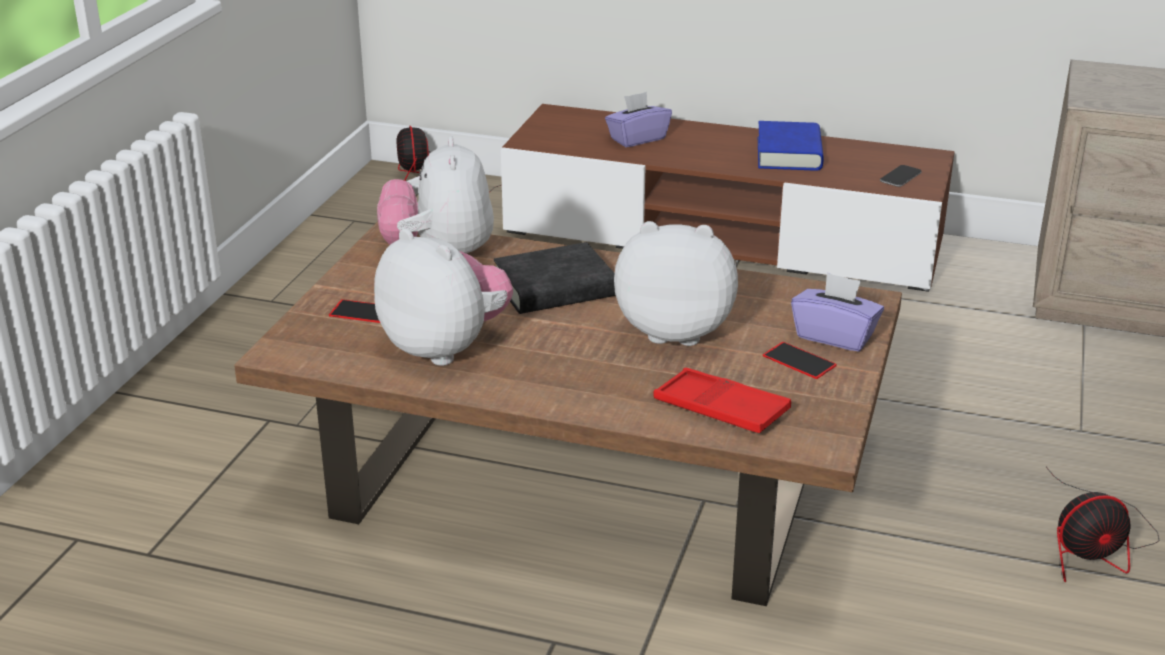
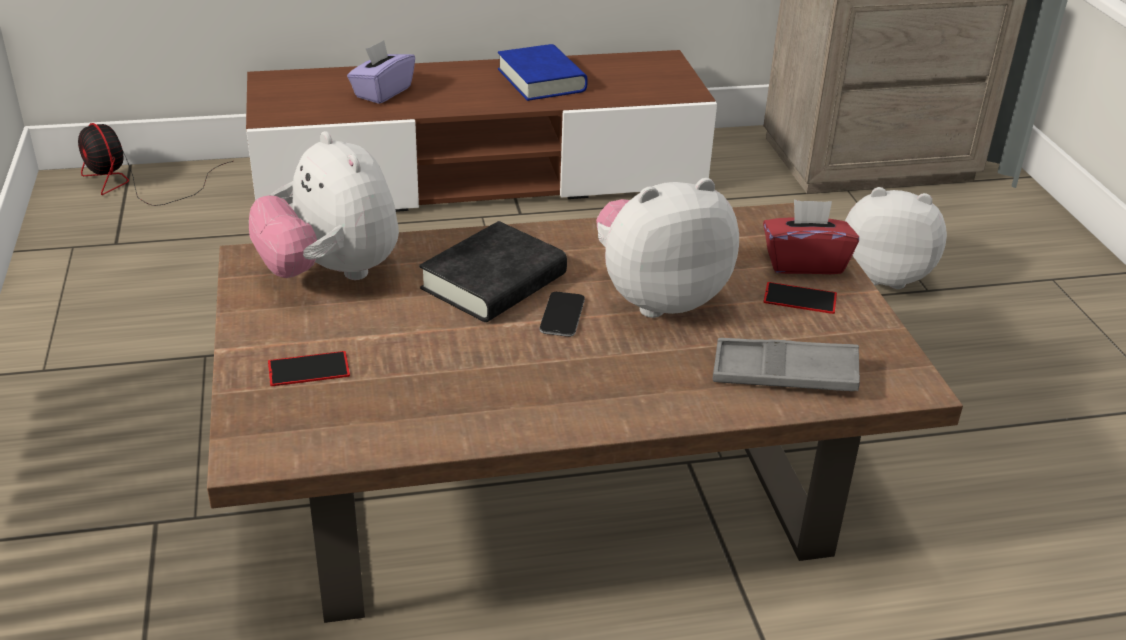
camera: 30 degrees left, 5 degrees up
plush toy [374,228,513,366] -> plush toy moved to [845,187,947,289]
red tray [653,368,791,433] -> grey tray [713,338,860,391]
purple tissue box [791,272,884,352] -> red tissue box [763,200,859,274]
phone [880,165,922,187] -> phone moved to [539,292,585,337]
fan [1046,467,1159,582] -> none

